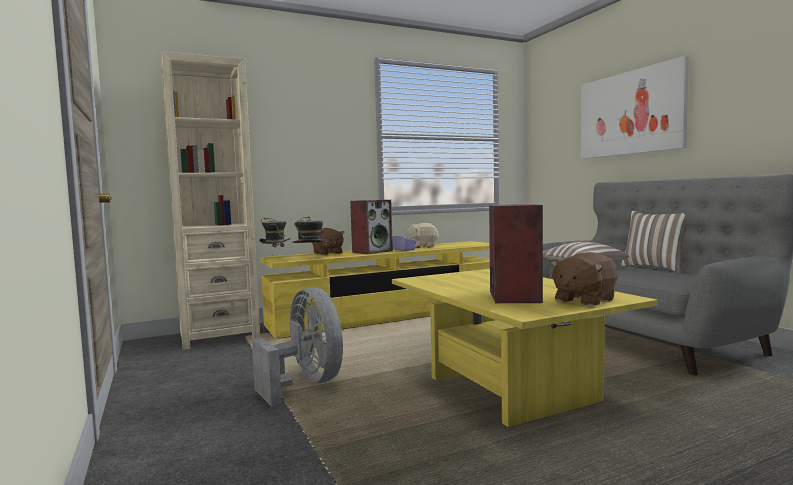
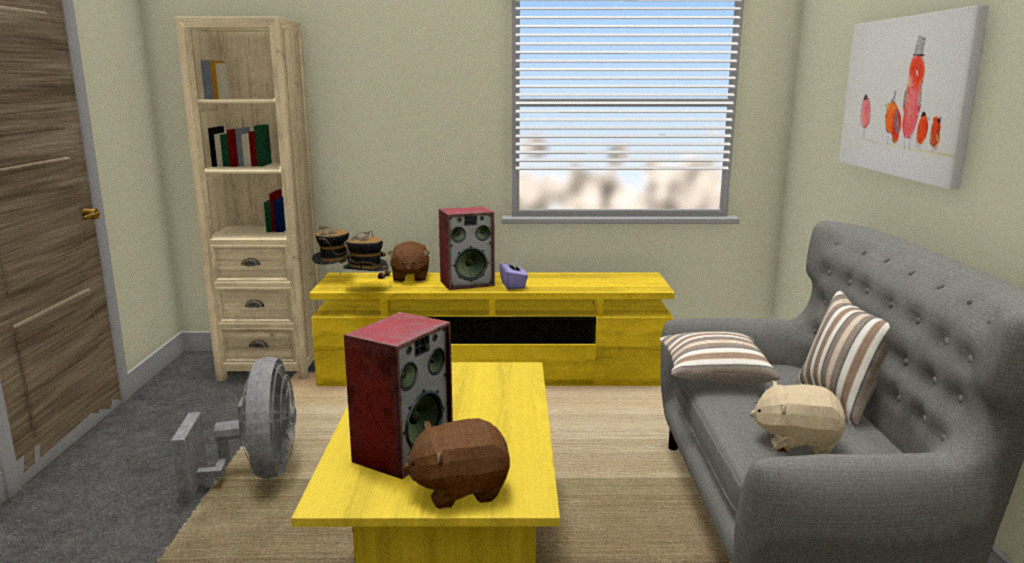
camera: 25 degrees right, 10 degrees up
beige plush toy [406,223,438,248] -> beige plush toy moved to [750,381,846,455]

